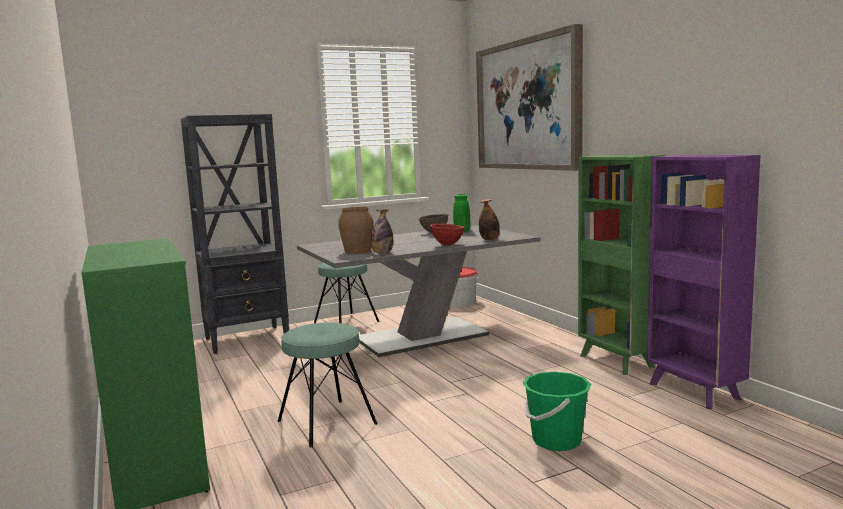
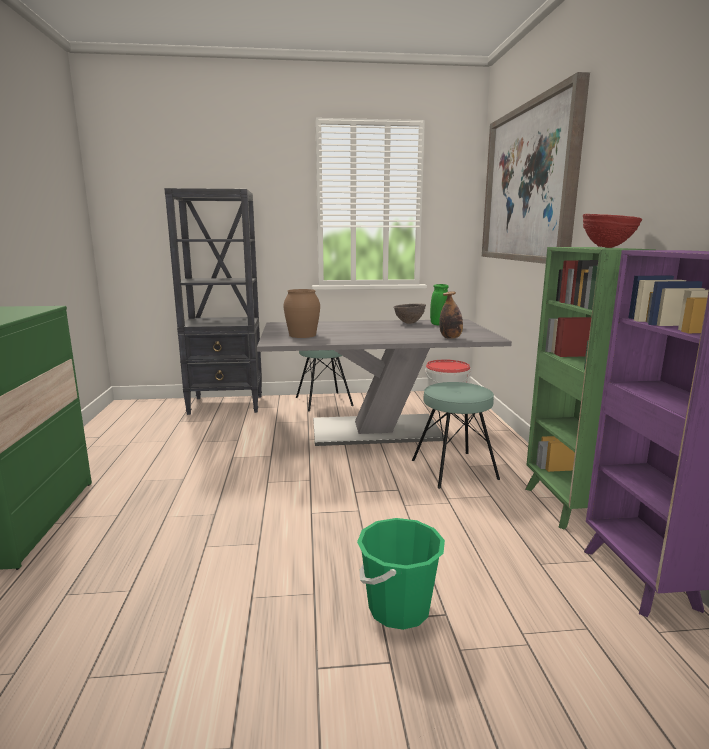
camera: 20 degrees right, 5 degrees up
turquoise stool [277,322,378,448] -> turquoise stool moved to [412,382,500,489]
bottle [371,209,393,254] -> none
red bowl [430,224,465,246] -> red bowl moved to [583,214,642,248]

